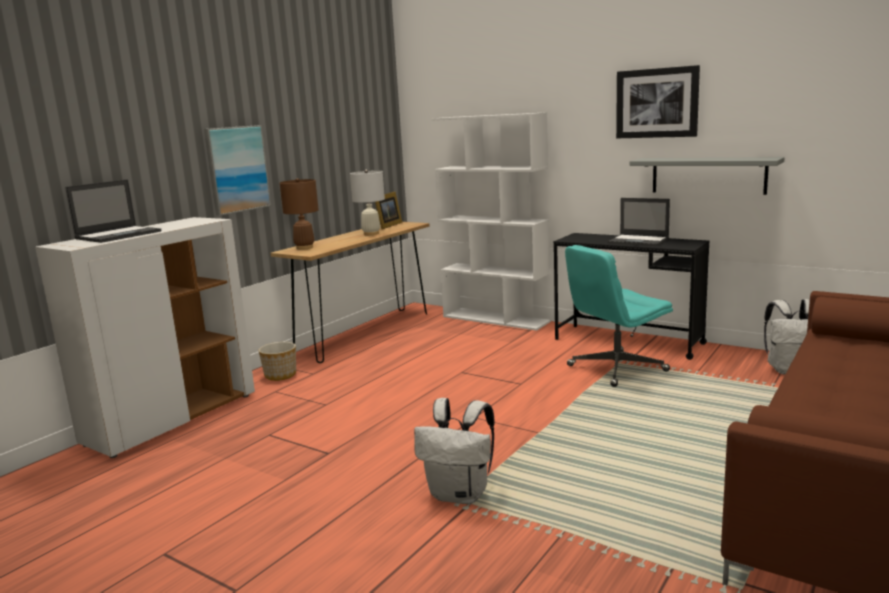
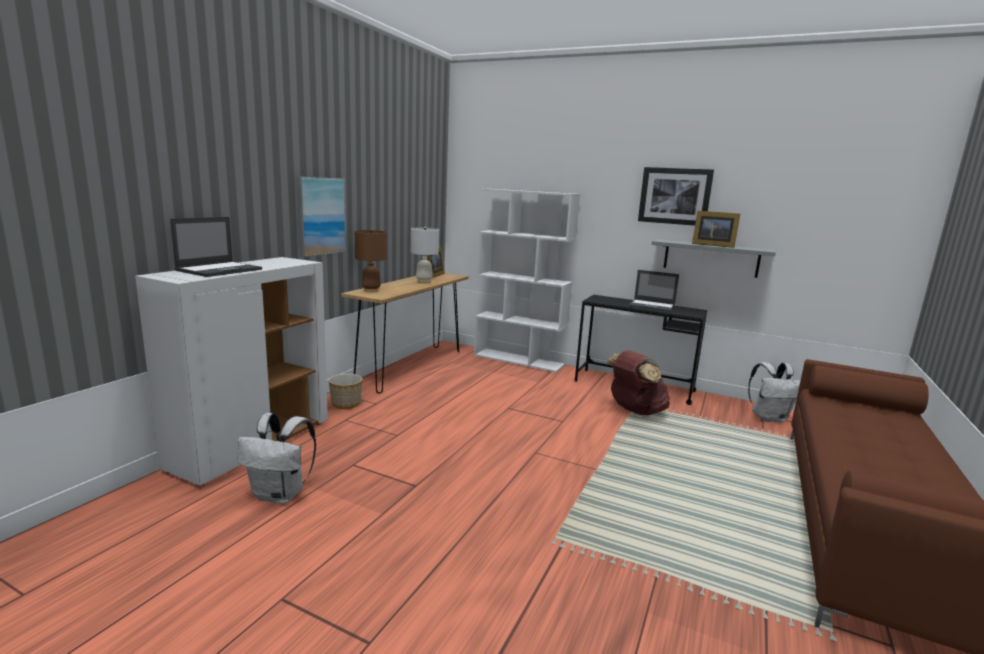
camera: 10 degrees left, 0 degrees up
white backpack [414,398,495,504] -> white backpack moved to [238,413,316,504]
turquoise office chair [565,245,673,387] -> brown backpack [605,350,670,415]
none -> picture frame [692,211,740,248]

